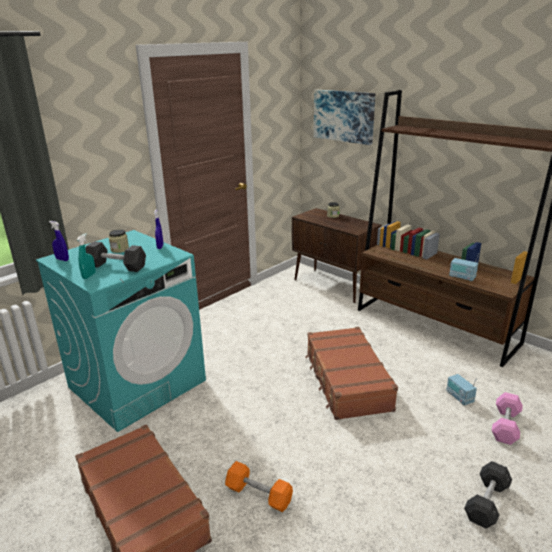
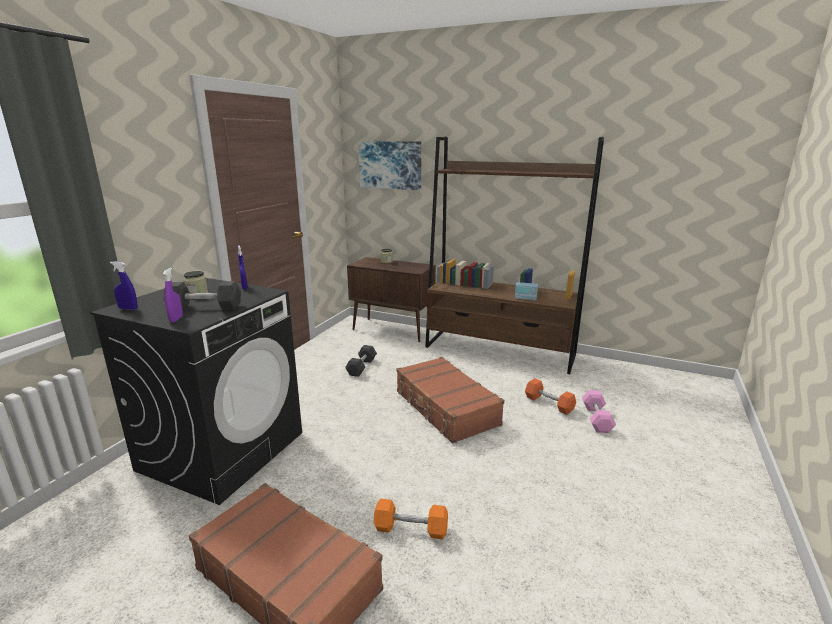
camera: 20 degrees left, 5 degrees down
turquoise washing machine [36,230,206,432] -> black washing machine [90,278,302,505]
turquoise spray bottle [77,233,96,279] -> purple spray bottle [163,268,183,323]
radio [446,374,477,406] -> orange dumbbell [525,378,576,415]
grey dumbbell [464,461,512,529] -> grey dumbbell moved to [345,345,377,377]

